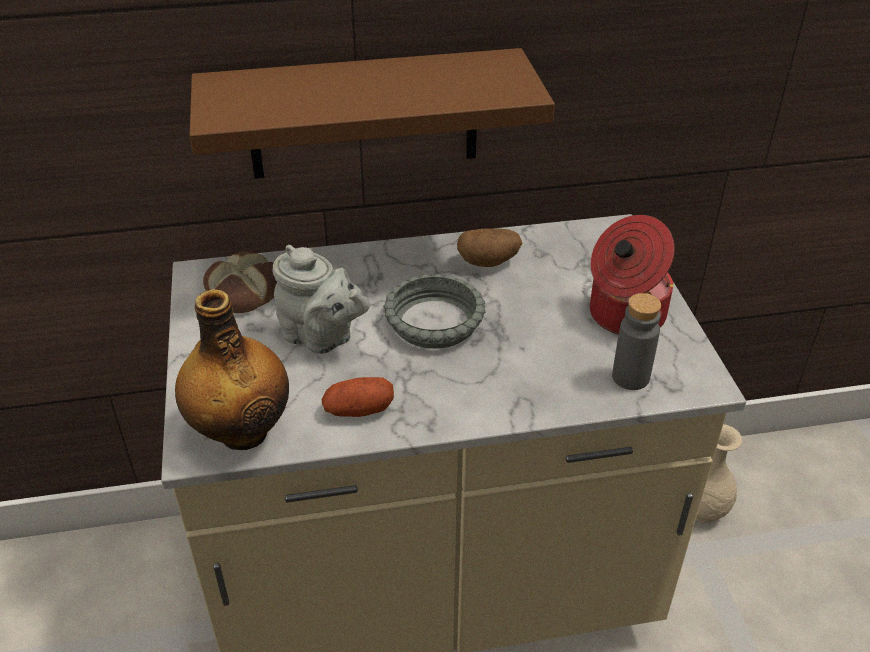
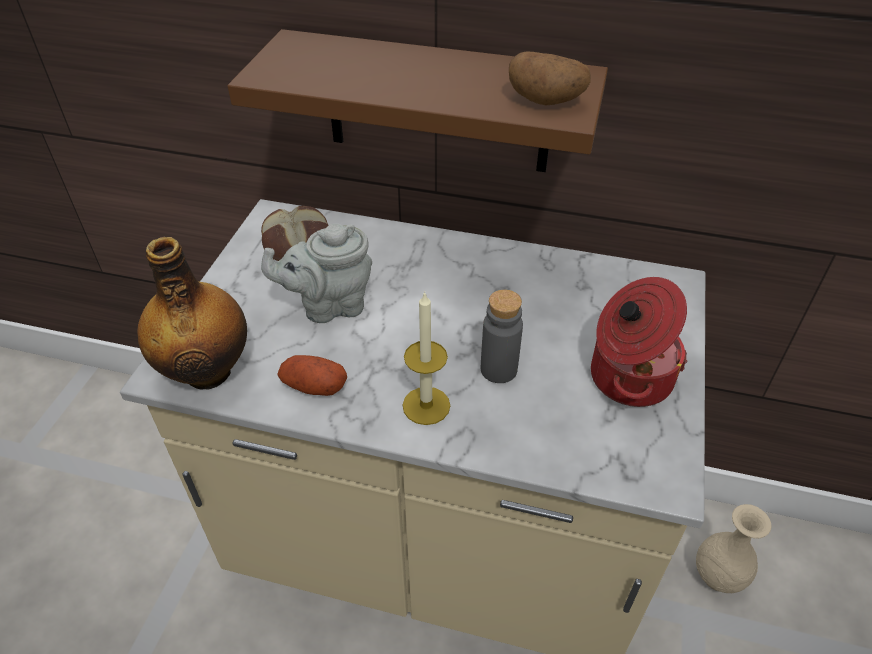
camera: 25 degrees right, 5 degrees up
grey teapot [273,245,370,354] -> grey teapot turned 105 degrees clockwise [261,224,372,323]
grey bowl [383,274,486,349] -> none
potato [457,228,522,267] -> potato moved to [509,51,591,105]
grey bottle [612,293,661,390] -> grey bottle moved to [481,290,523,383]
none -> candle [403,291,450,425]

